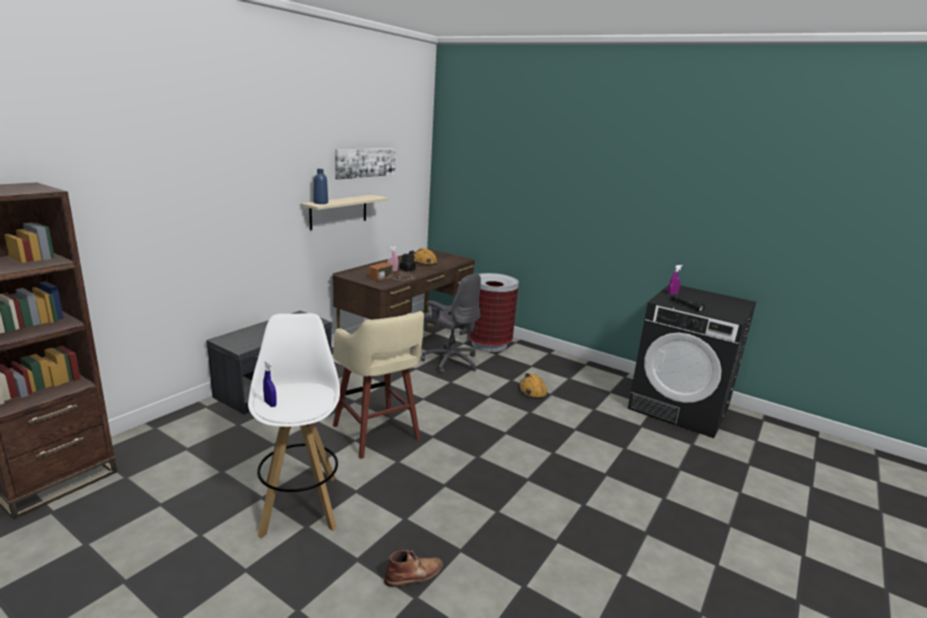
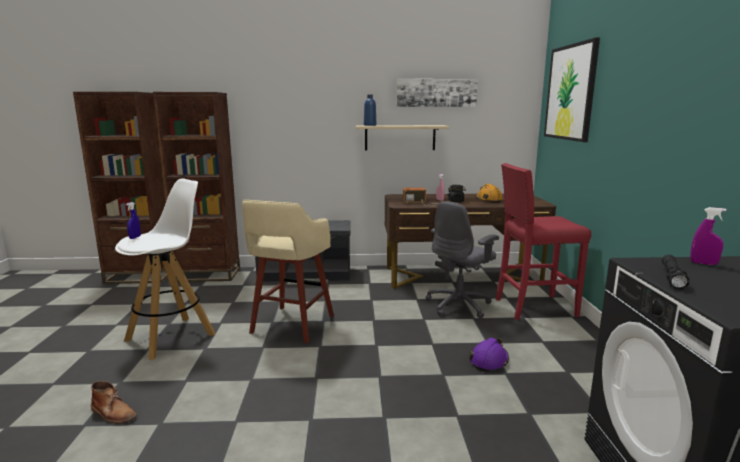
camera: 55 degrees right, 5 degrees down
grey office chair [421,274,481,374] -> grey office chair turned 45 degrees clockwise [426,201,499,319]
trash can [469,273,519,352] -> red stool [496,163,591,320]
orange hard hat [519,373,547,399] -> purple hard hat [469,338,509,372]
none -> brown bookcase [153,92,240,282]
none -> picture [544,38,600,142]

